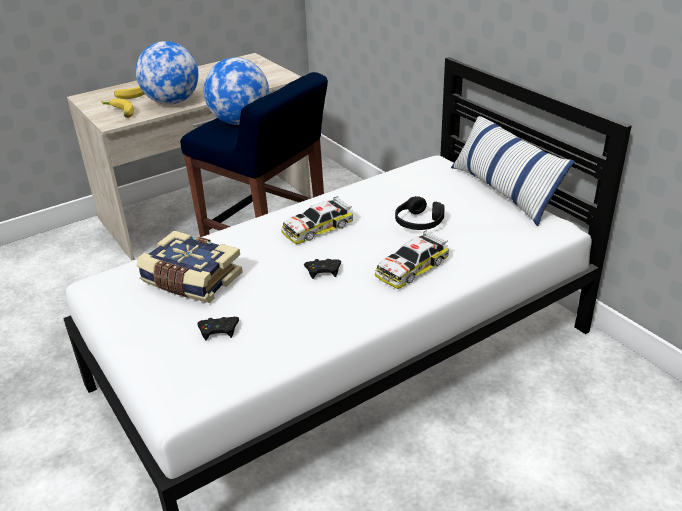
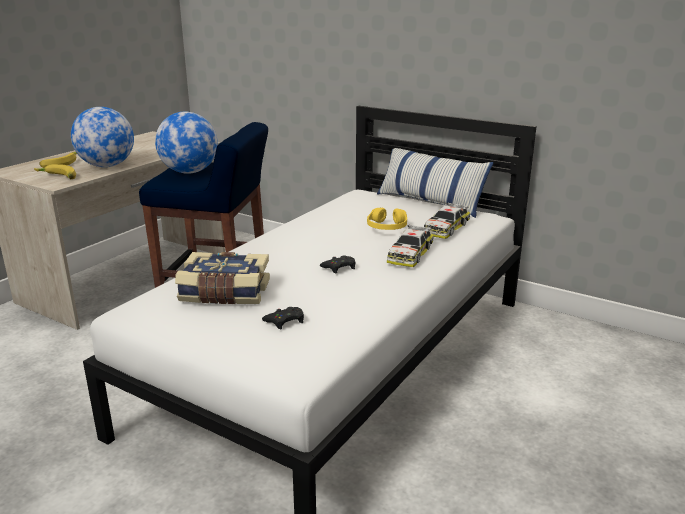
camera: 25 degrees left, 10 degrees down
toy car [281,196,353,244] -> toy car moved to [424,202,470,239]
black headphones [395,196,445,230] -> yellow headphones [367,208,407,230]

